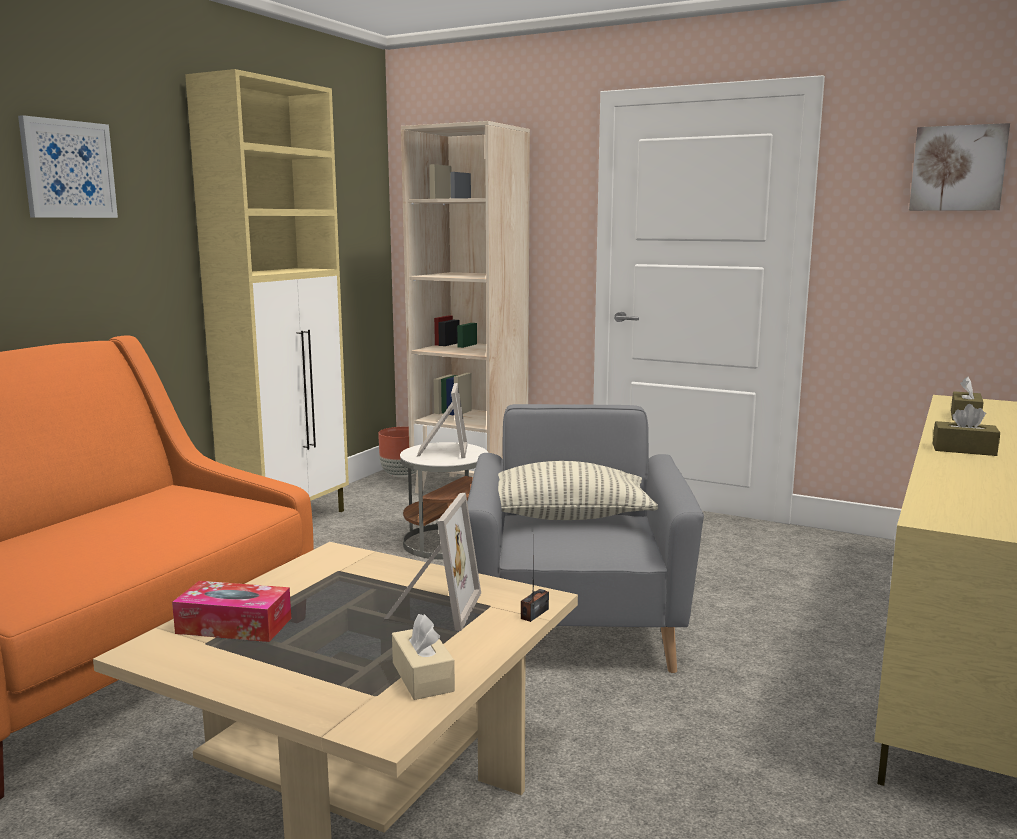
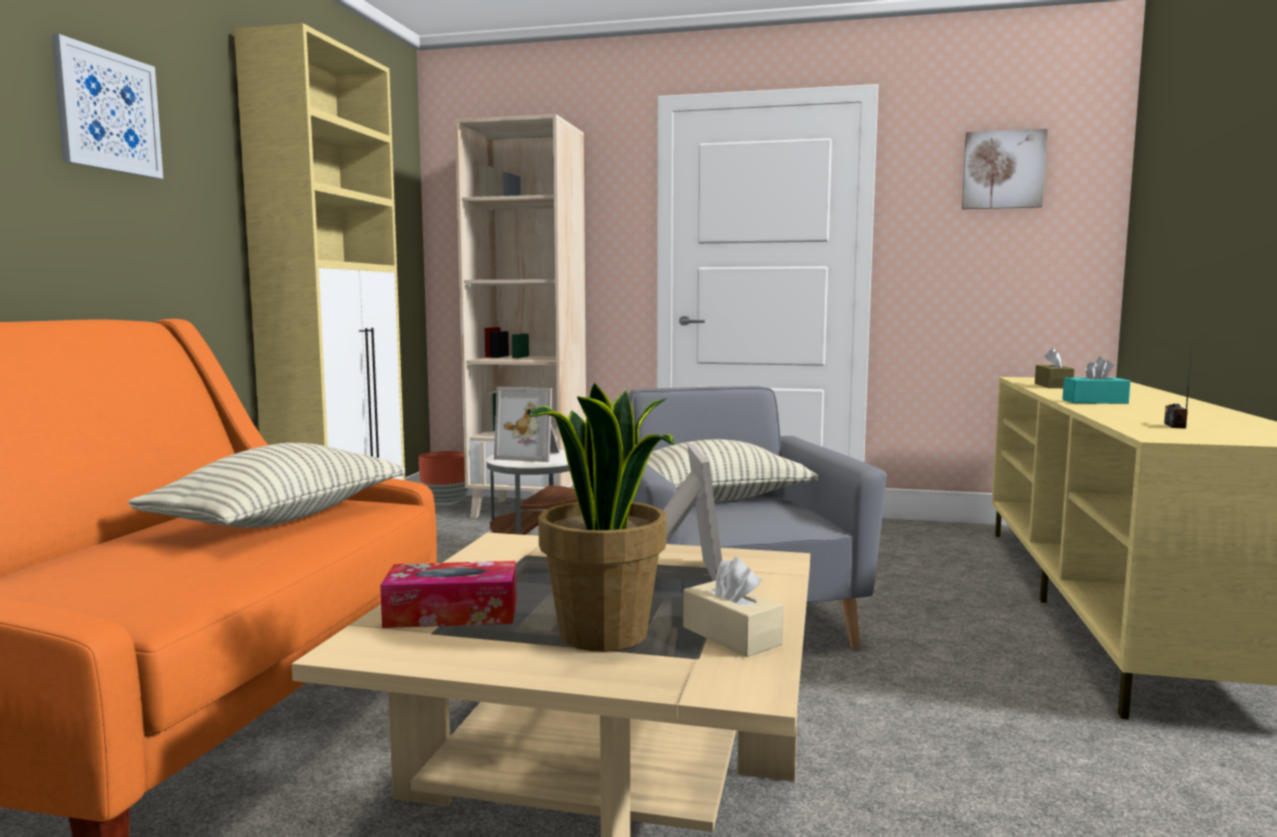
camera: 15 degrees left, 5 degrees down
picture frame [417,383,467,458] -> picture frame turned 120 degrees clockwise [494,387,560,462]
radio [521,532,549,622] -> radio moved to [1164,340,1193,429]
brown tissue box [933,404,1000,456] -> turquoise tissue box [1062,357,1131,404]
none -> pillow [128,443,405,528]
none -> potted plant [528,383,674,652]

